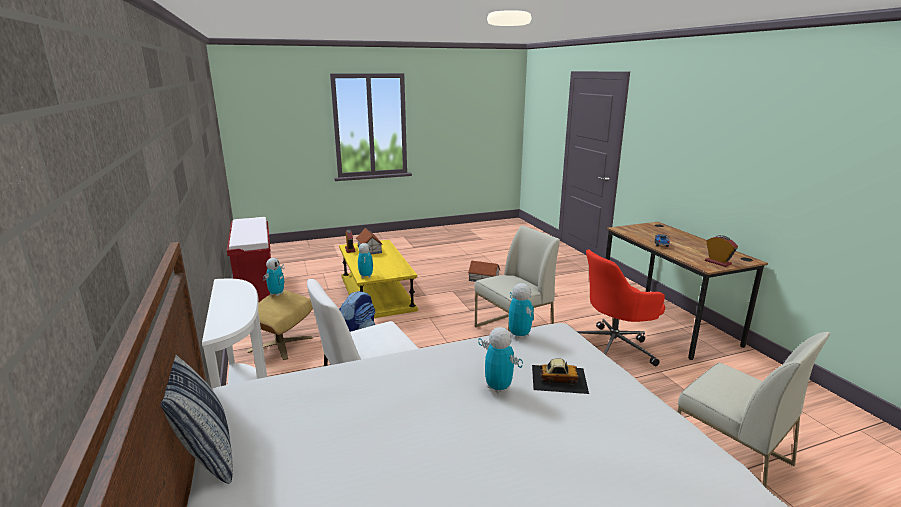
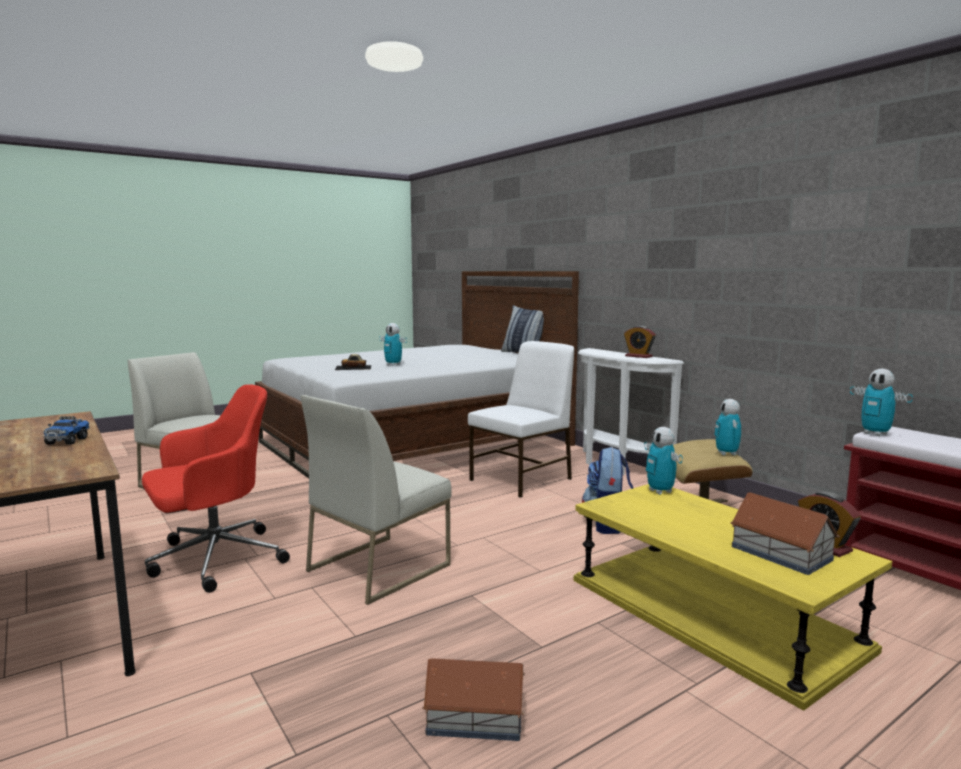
camera: 165 degrees right, 10 degrees down
toy robot [509,283,534,339] -> toy robot moved to [850,368,913,436]
alarm clock [705,235,738,267] -> alarm clock moved to [624,326,656,358]

